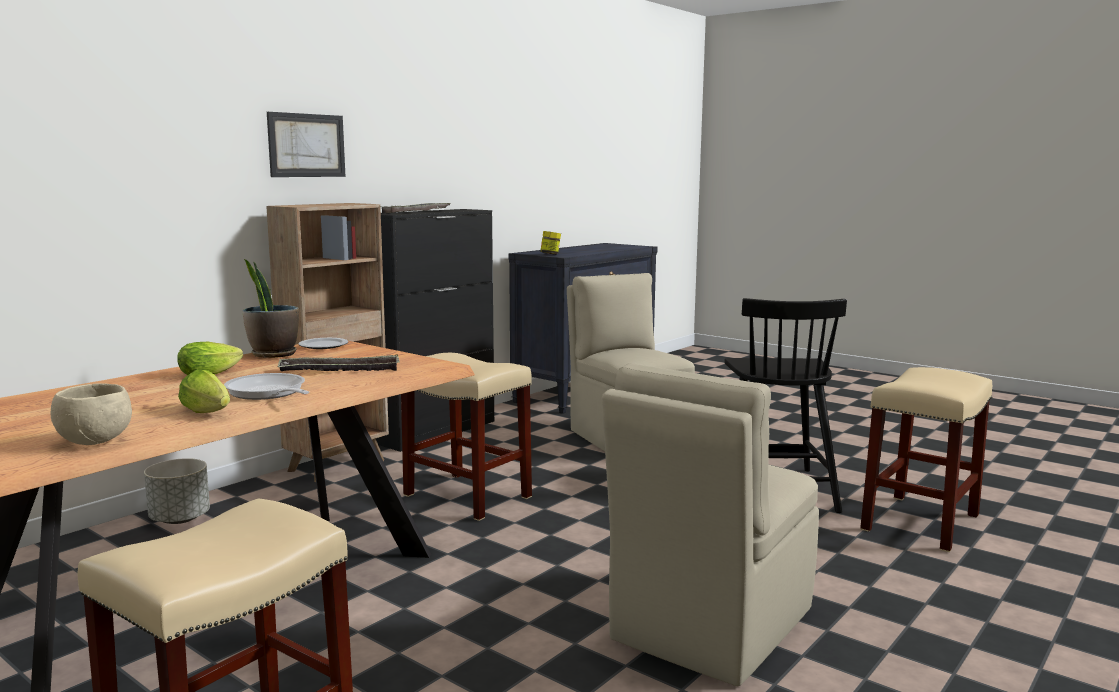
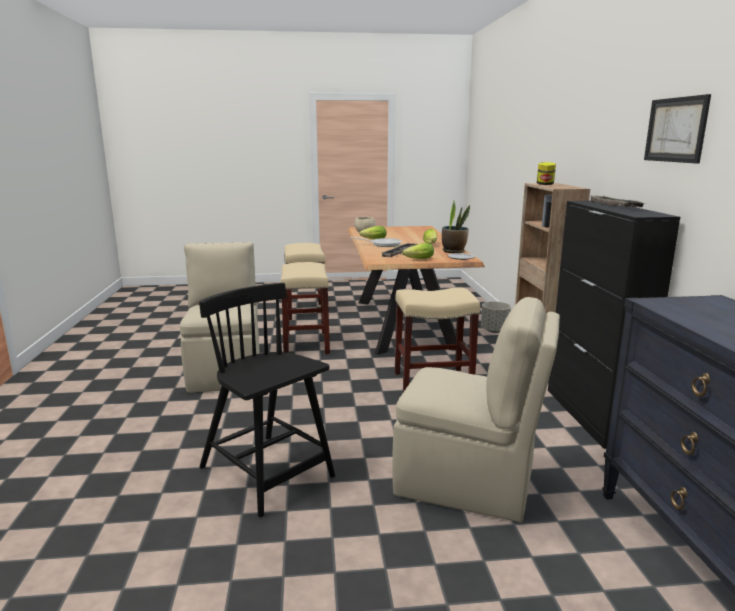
camera: 135 degrees right, 5 degrees up
picture [267,112,345,177] -> picture moved to [644,94,711,164]
jar [540,231,561,255] -> jar moved to [537,162,556,185]
beige stool [860,367,992,552] -> beige stool moved to [281,262,330,354]
none -> lettuce [402,243,434,259]

